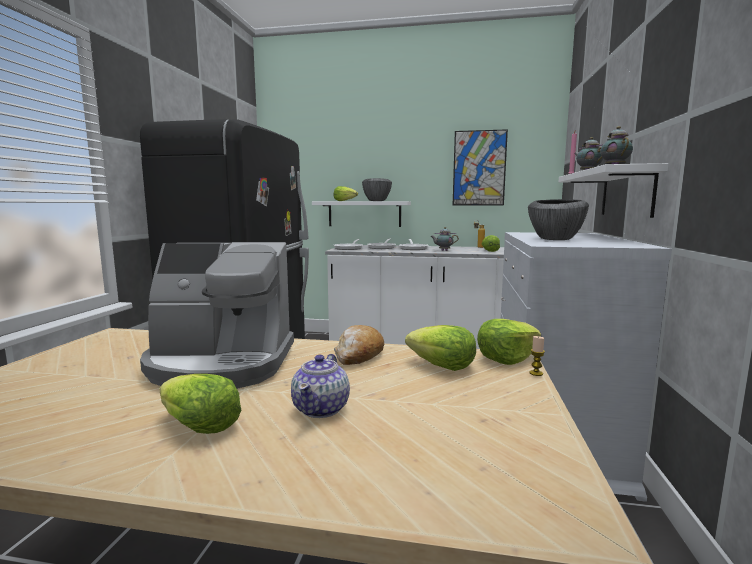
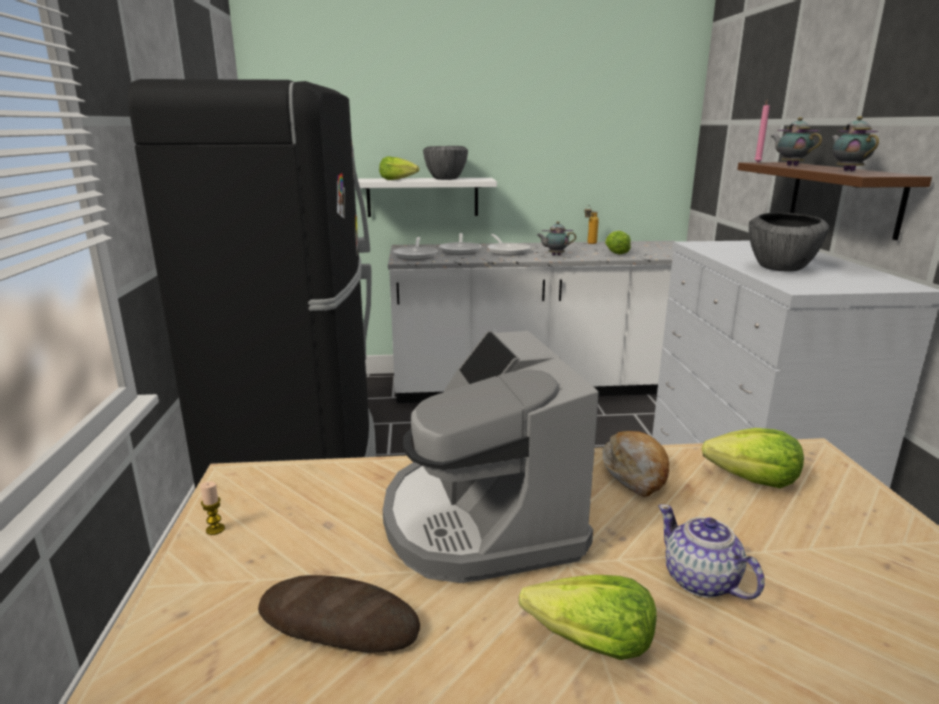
camera: 15 degrees left, 10 degrees up
coffee machine [140,242,294,389] -> coffee machine turned 90 degrees clockwise [383,331,599,583]
teapot [291,354,350,418] -> teapot turned 150 degrees clockwise [658,504,765,600]
picture [453,129,508,206] -> none
lettuce [477,319,541,365] -> none
candle [529,336,545,376] -> candle moved to [200,481,225,535]
white shelf [559,163,669,218] -> brown shelf [737,162,932,240]
none -> bread [258,575,420,652]

